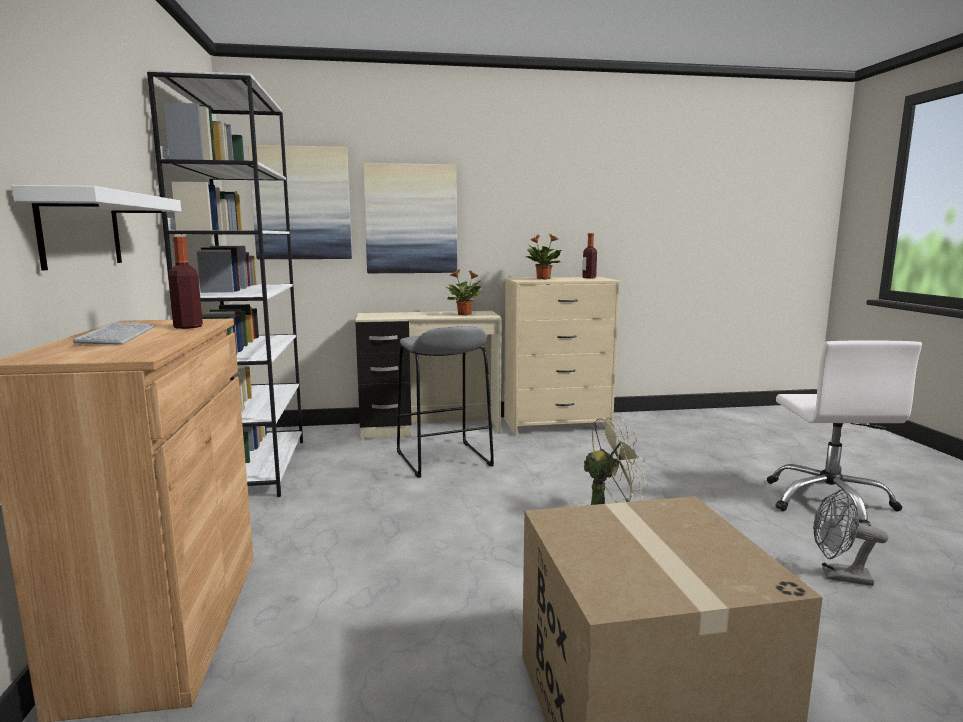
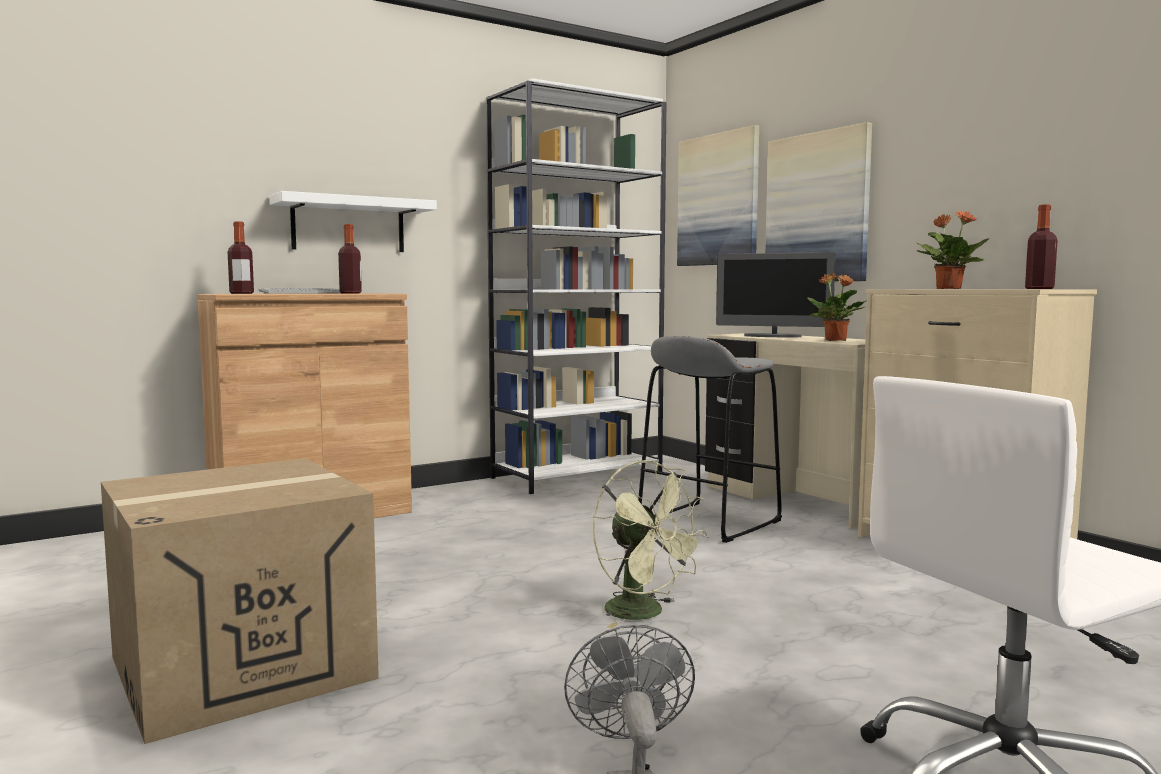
camera: 65 degrees right, 5 degrees down
none -> bottle [228,221,254,294]
none -> monitor [716,252,836,337]

